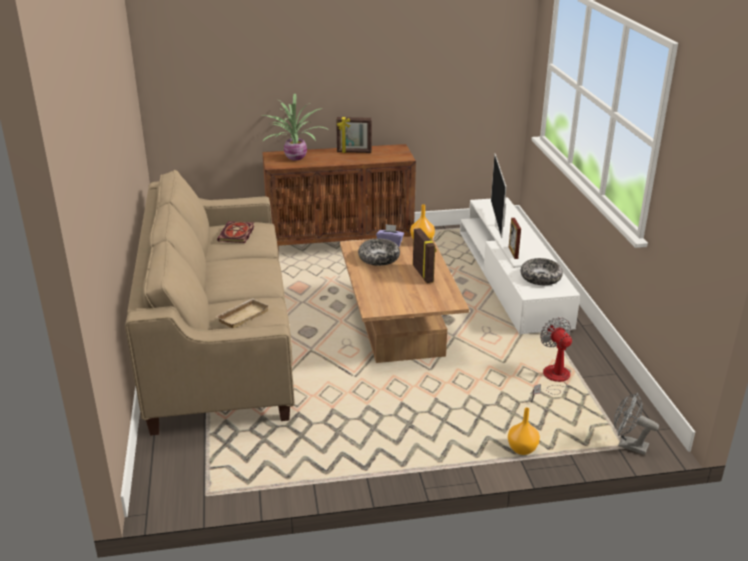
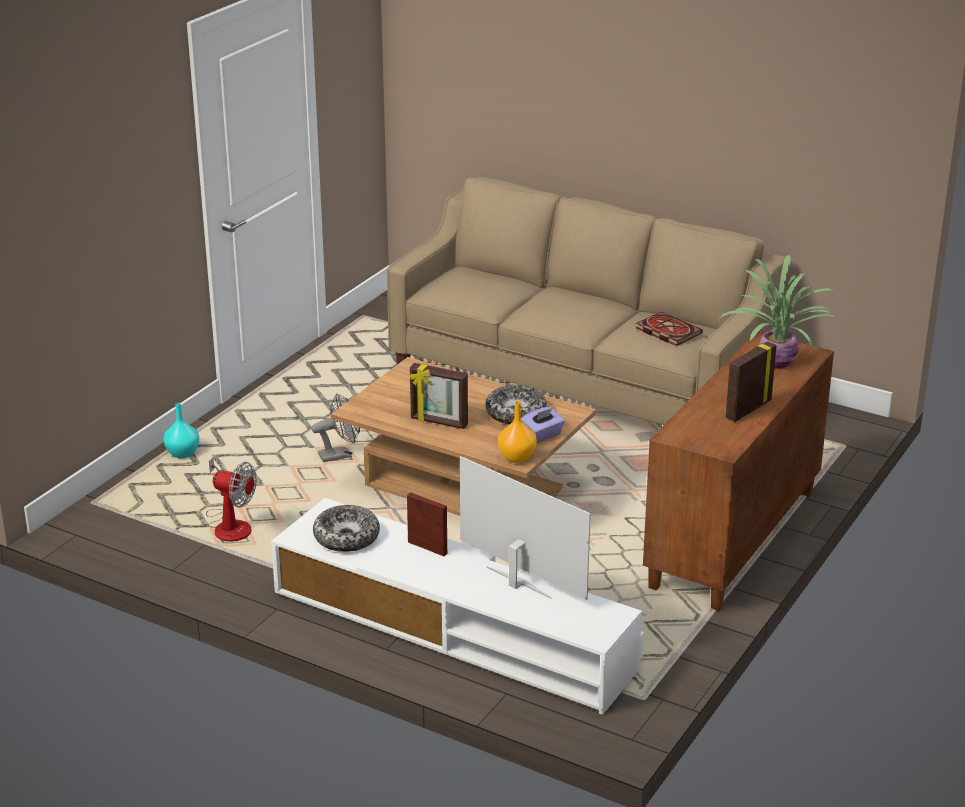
camera: 130 degrees right, 0 degrees up
beige tray [215,298,269,328] -> none
orange vase [508,407,540,455] -> turquoise vase [164,403,199,458]
grey fan [614,393,659,455] -> grey fan moved to [312,394,360,462]

